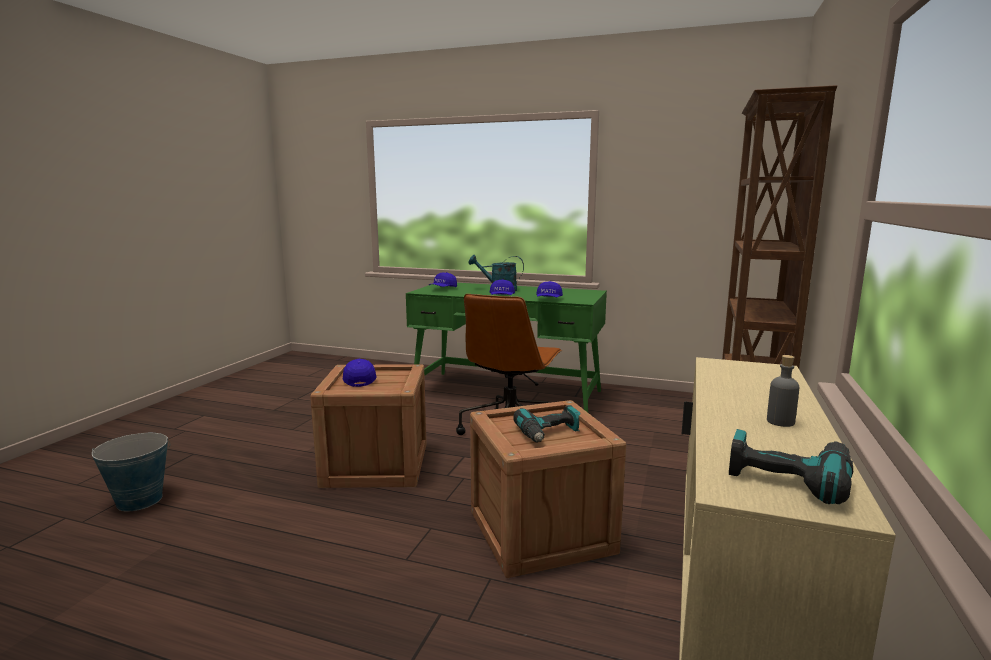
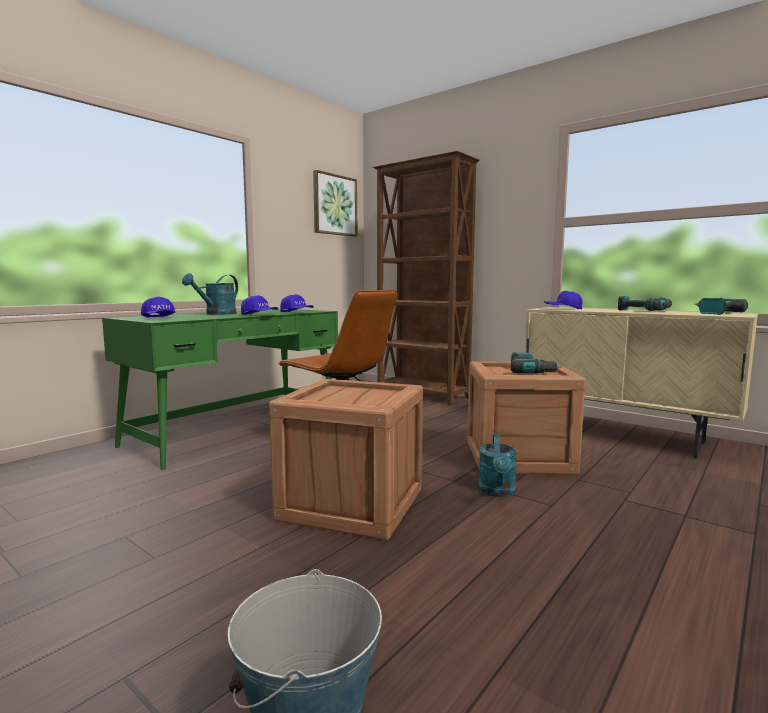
camera: 70 degrees left, 5 degrees down
blue cap [343,359,377,387] -> blue cap moved to [544,291,582,310]
grey bottle [767,355,800,427] -> power drill [618,296,672,311]
none -> picture [313,170,357,237]
none -> turquoise watering can [478,433,517,497]

